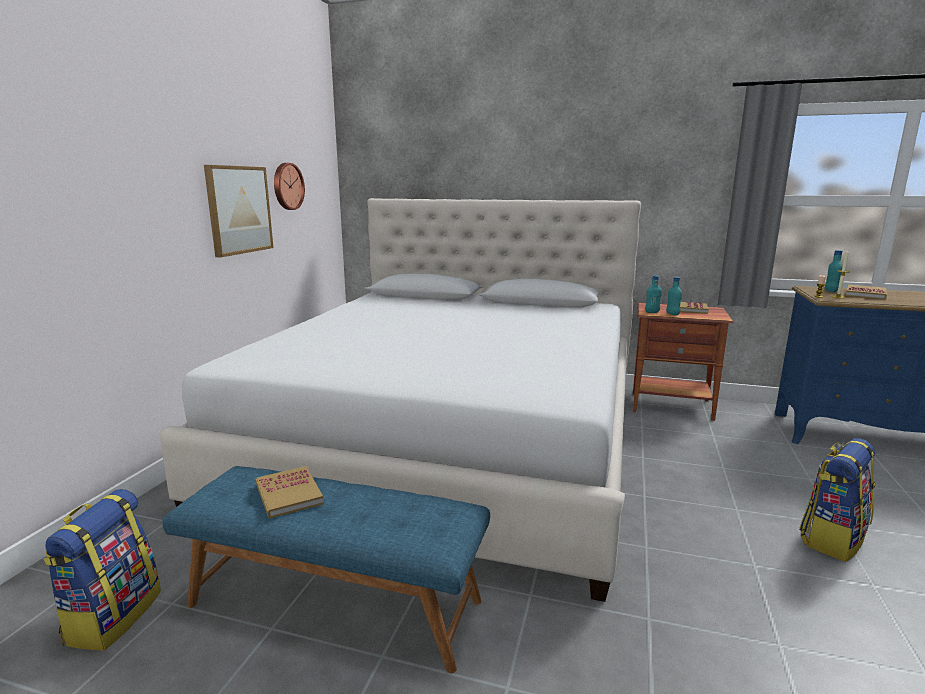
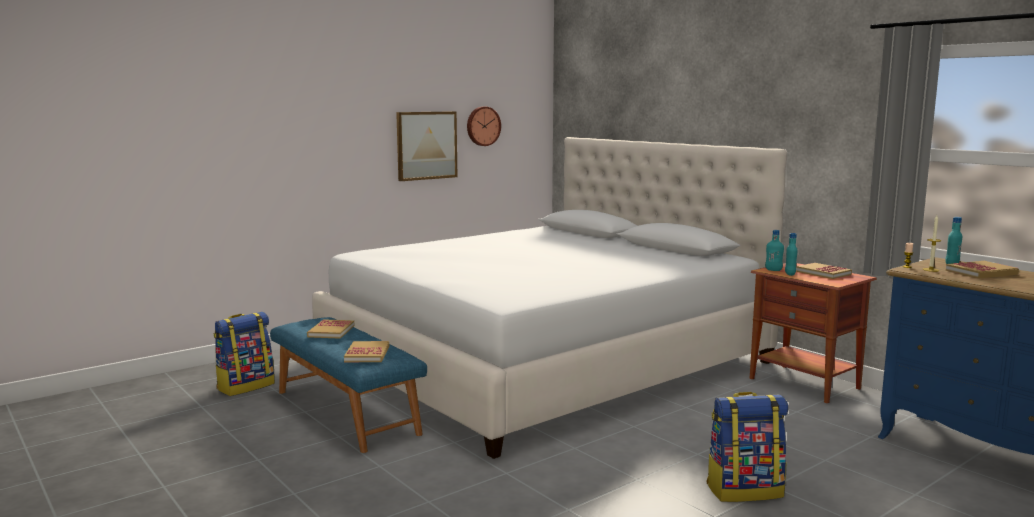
camera: 35 degrees right, 5 degrees down
none -> book [344,341,389,362]

